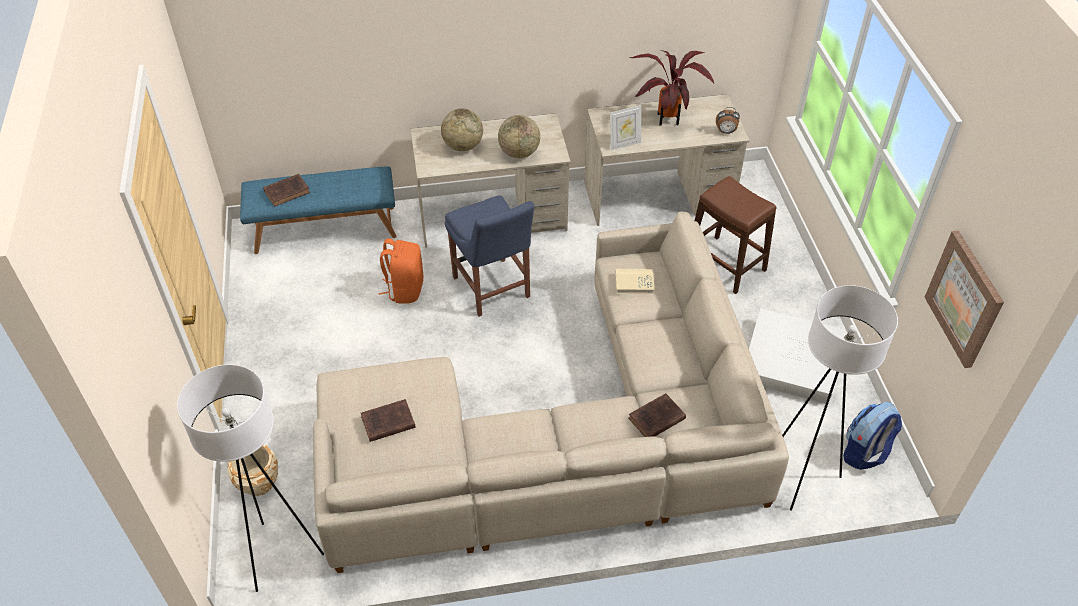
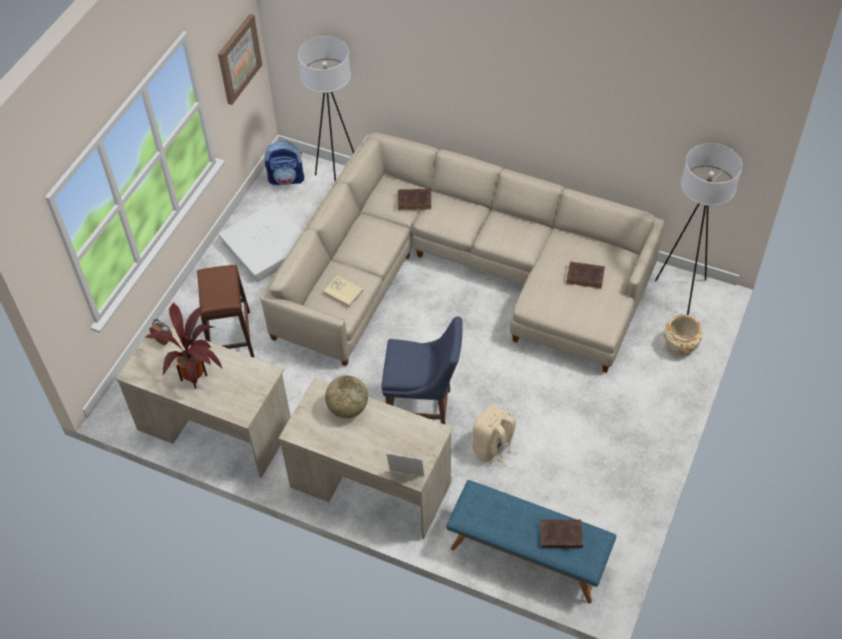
camera: 145 degrees left, 5 degrees up
orange backpack [378,238,423,304] -> beige backpack [472,405,519,467]
globe [441,108,483,151] -> none
blue chair [445,195,534,317] -> blue chair turned 90 degrees clockwise [381,316,463,425]
picture frame [610,105,641,150] -> picture frame moved to [386,454,424,476]

